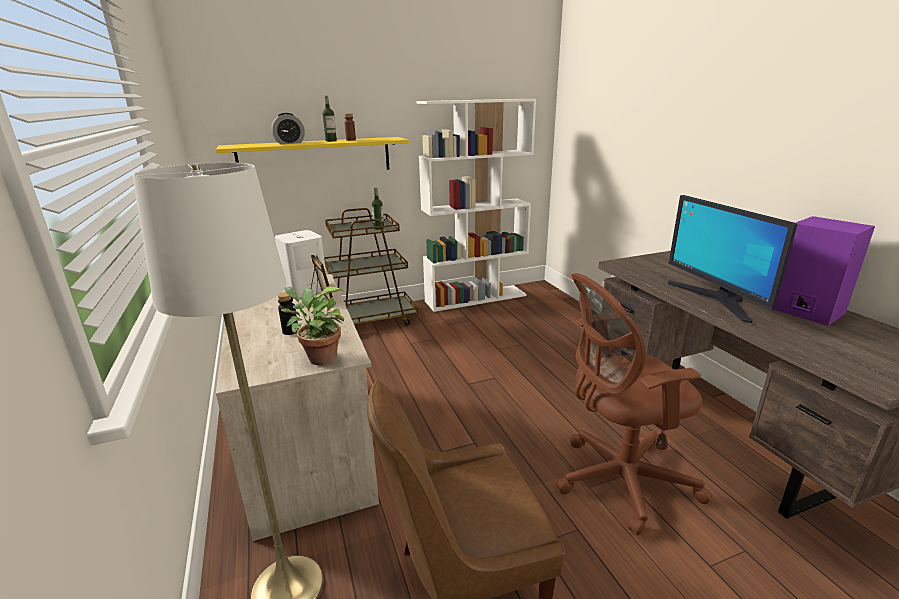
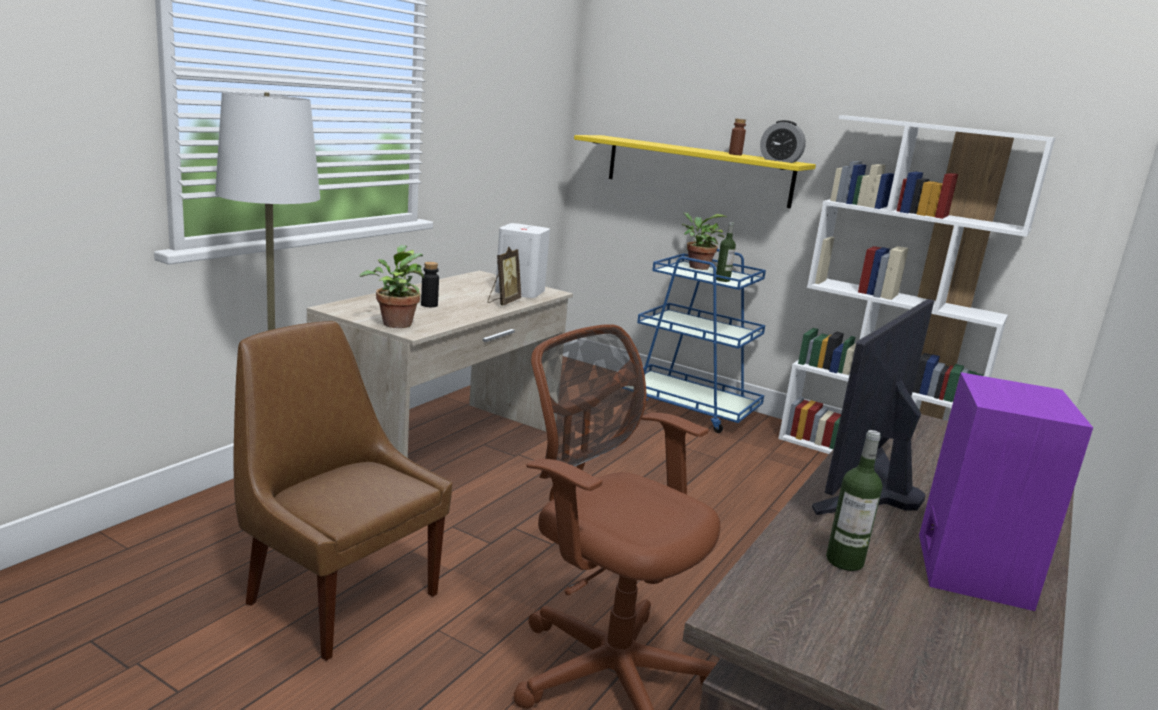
camera: 50 degrees right, 5 degrees down
alarm clock [271,113,305,144] -> alarm clock moved to [760,120,806,163]
bottle [322,96,337,142] -> bottle moved to [826,430,883,571]
brown cart [324,208,418,326] -> blue cart [637,249,766,433]
none -> potted plant [682,212,726,270]

